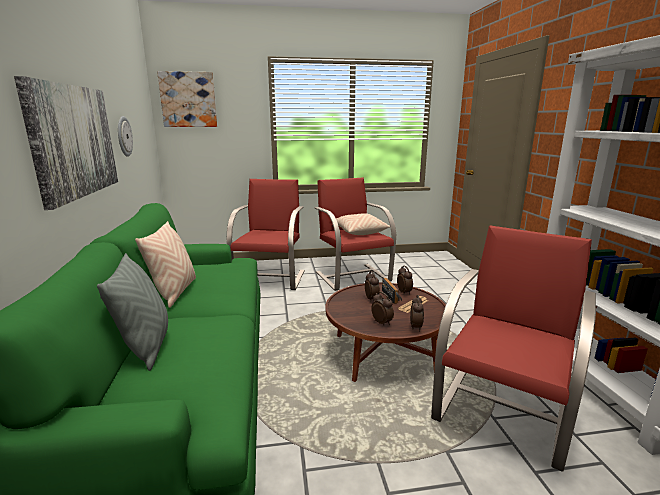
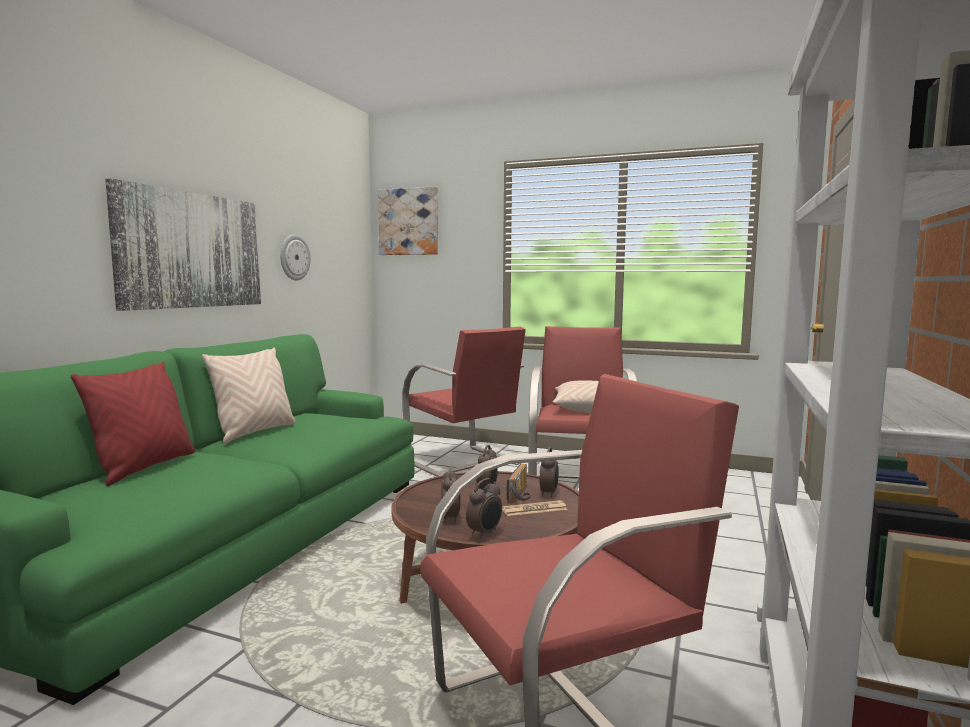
camera: 30 degrees right, 10 degrees down
grey pillow [97,253,168,371] -> red pillow [71,362,195,486]
red armchair [227,179,305,290] -> red armchair turned 105 degrees clockwise [402,326,526,477]

